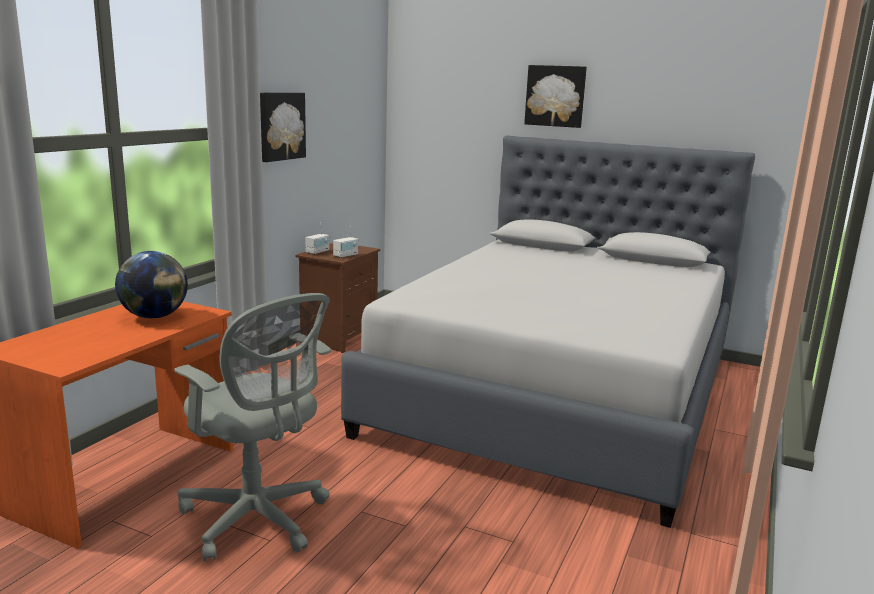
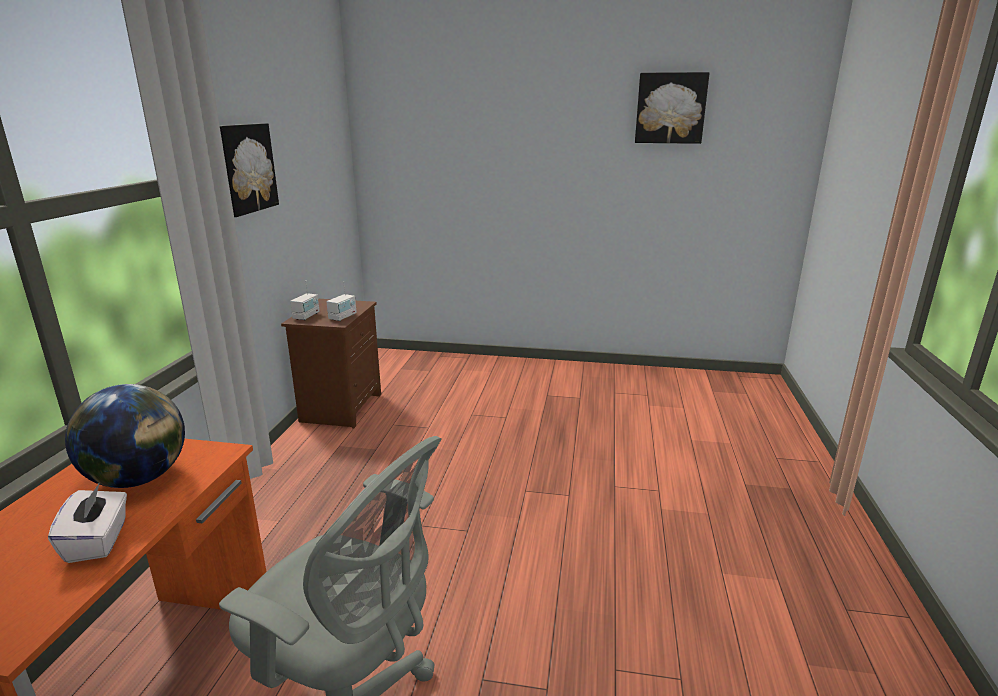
camera: 15 degrees left, 5 degrees up
grey bed [341,136,755,528] -> none
picture [524,65,587,128] -> picture moved to [635,72,710,144]
none -> white tissue box [48,484,127,563]

